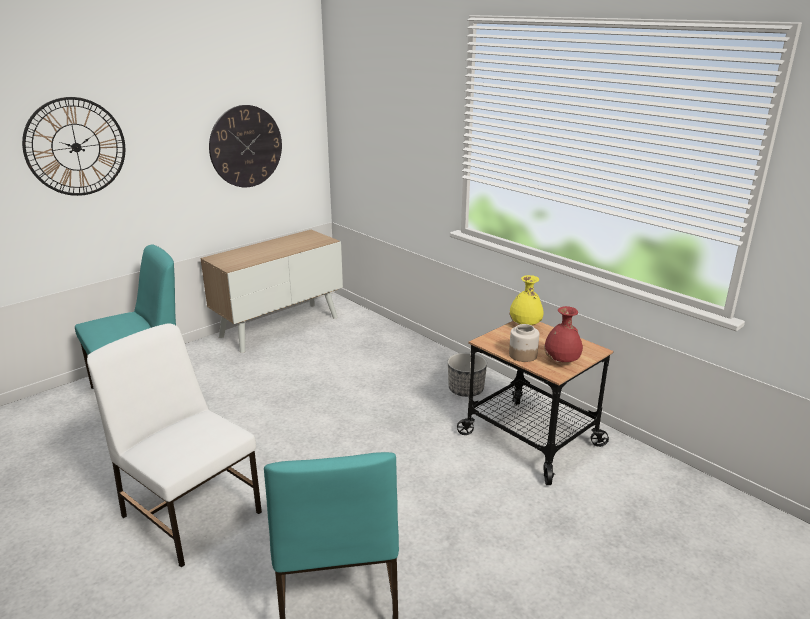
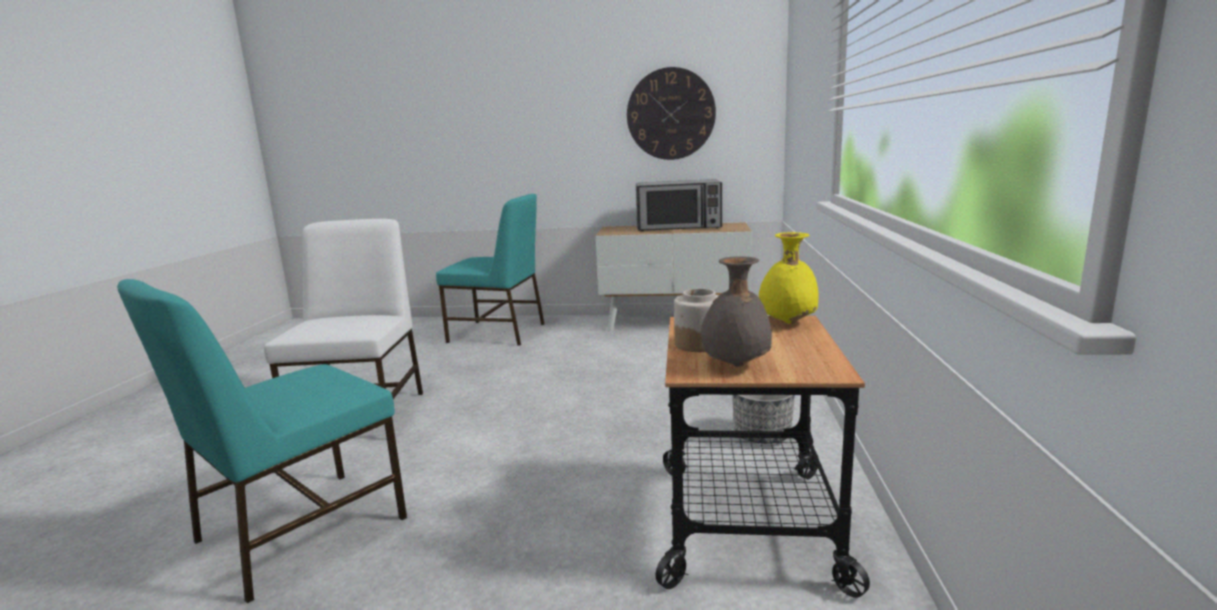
camera: 50 degrees right, 10 degrees down
wall clock [22,97,125,196] -> none
red vase [544,306,583,363] -> grey vase [701,256,772,367]
none -> microwave [636,179,722,231]

